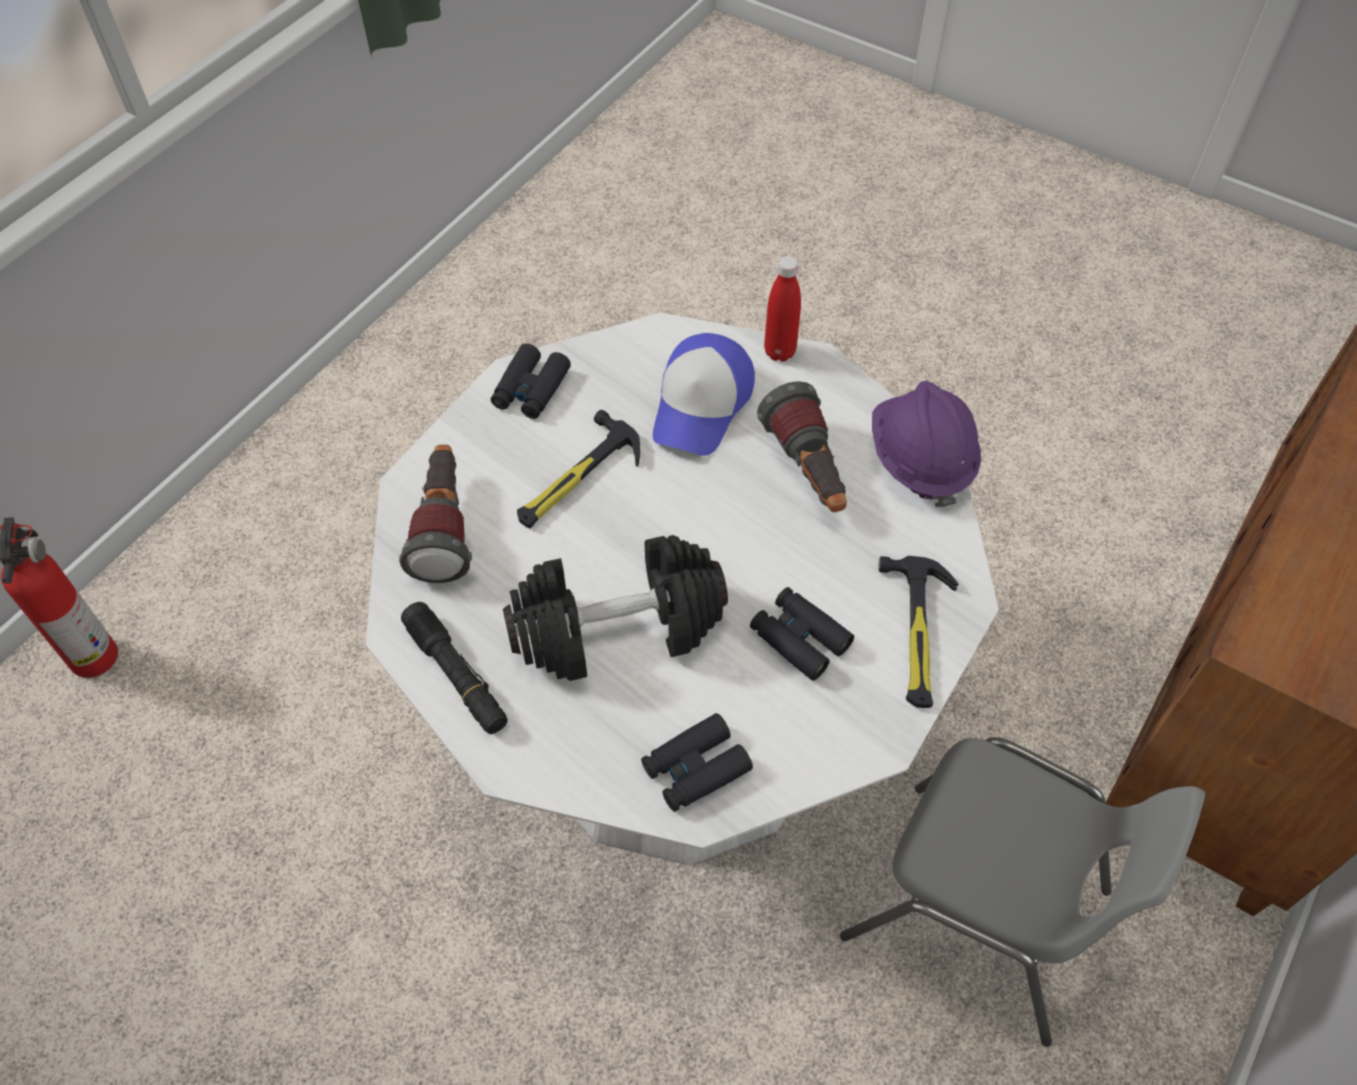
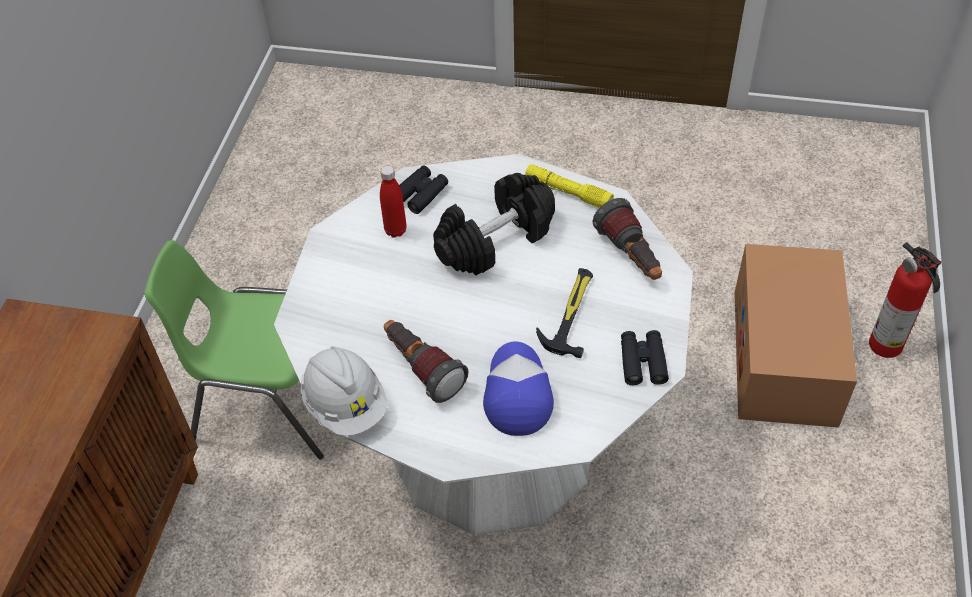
camera: 160 degrees right, 5 degrees down
black flashlight [401,602,508,734] -> yellow flashlight [525,164,614,208]
black binoculars [750,587,854,681] -> none
red bottle [764,256,801,362] -> red bottle moved to [380,165,407,238]
grey chair [840,737,1205,1047] -> green chair [144,240,324,460]
purple hard hat [872,381,981,507] -> white hard hat [301,346,388,436]
hammer [878,556,958,708] -> none
none -> cardboard box [735,244,857,428]

